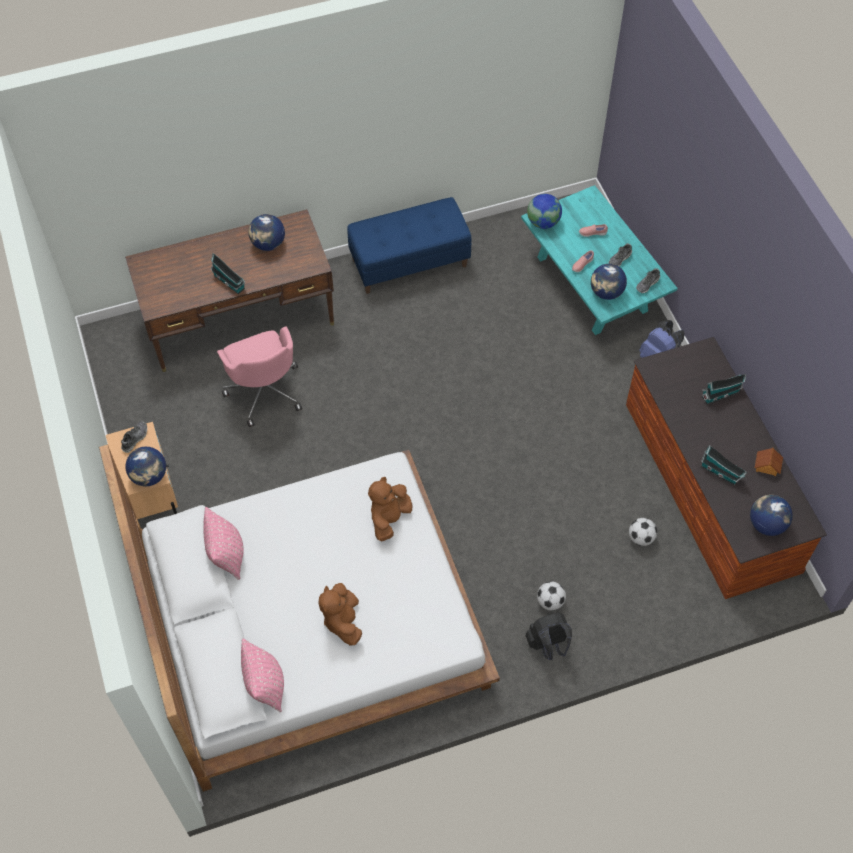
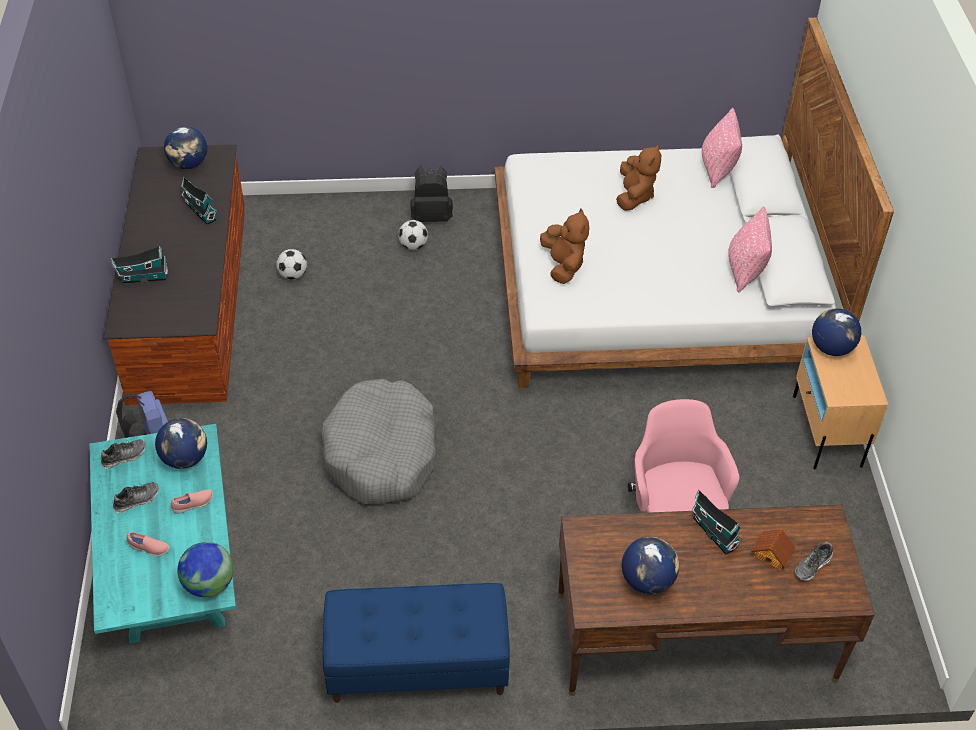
camera: 165 degrees left, 10 degrees down
shoe [121,421,147,453] -> shoe moved to [795,542,833,581]
brown plush toy [368,477,412,541] -> brown plush toy turned 60 degrees counterclockwise [540,209,589,284]
toy house [755,448,783,476] -> toy house moved to [751,529,796,571]
none -> grey dog bed [321,379,437,504]

